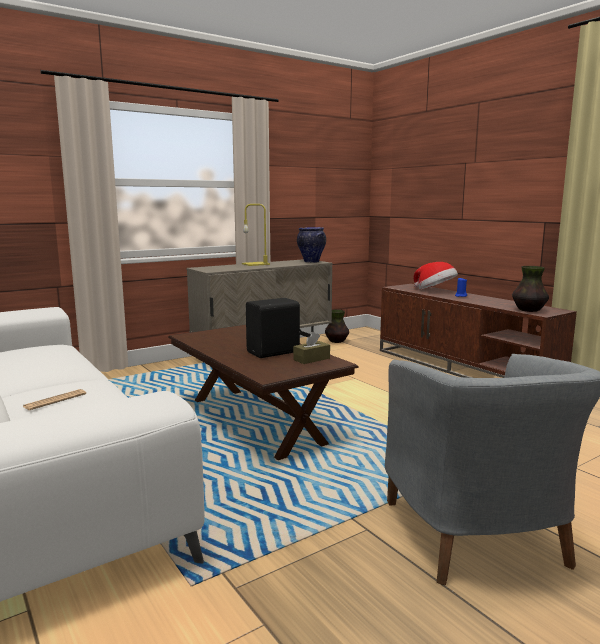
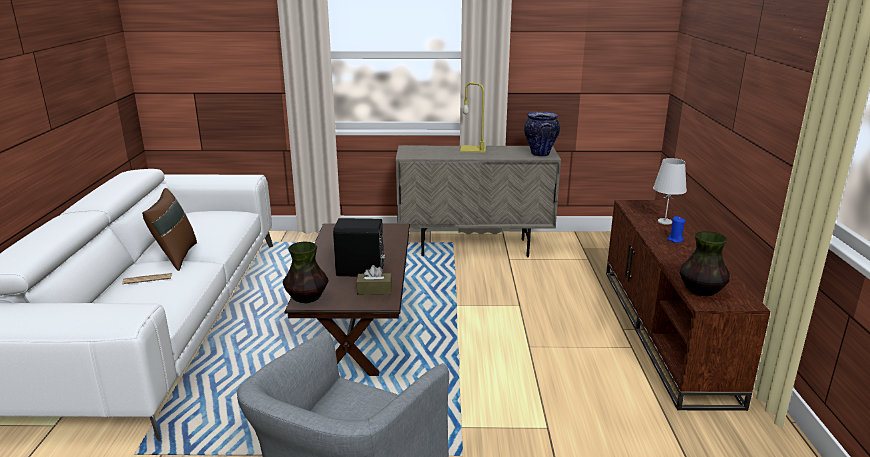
camera: 35 degrees right, 10 degrees up
vase [325,310,349,343] -> vase moved to [283,241,329,303]
hat [414,262,458,289] -> white table lamp [653,158,687,225]
none -> brown pillow [142,188,197,271]

